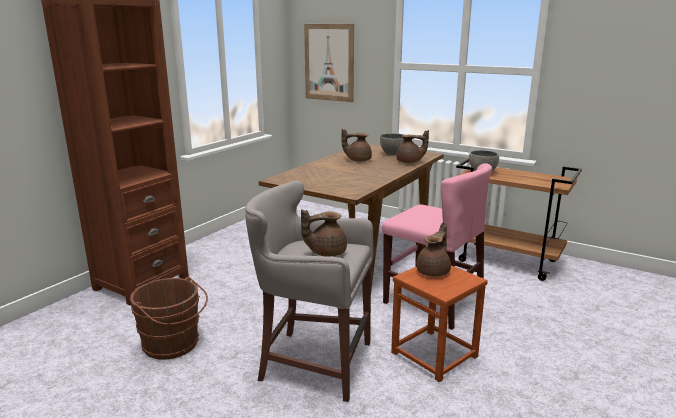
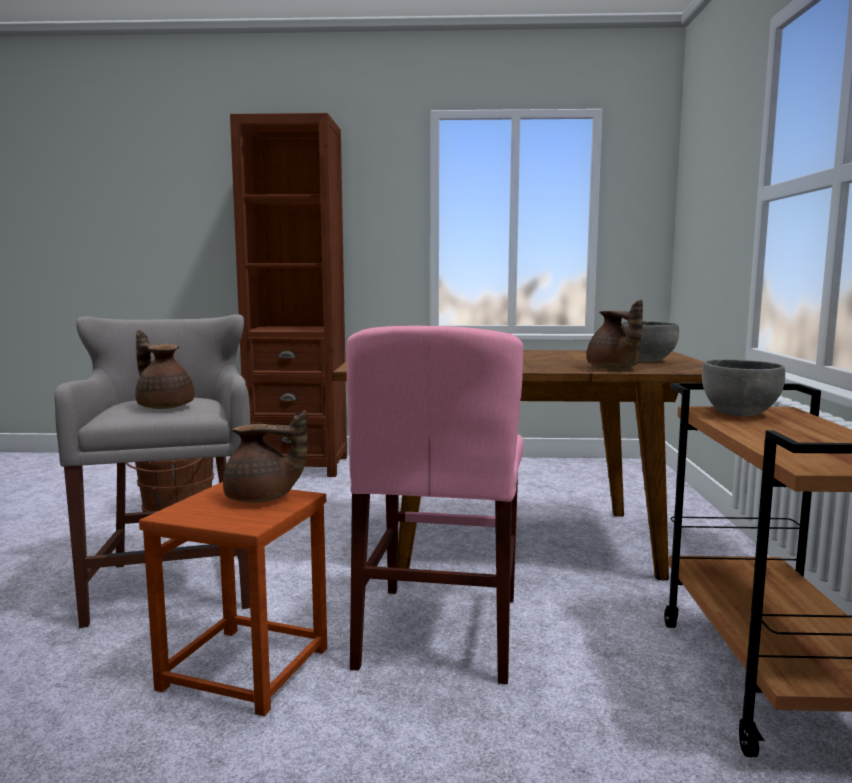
camera: 60 degrees right, 10 degrees down
picture [304,24,354,102] -> none
brown teapot [342,128,372,161] -> none

